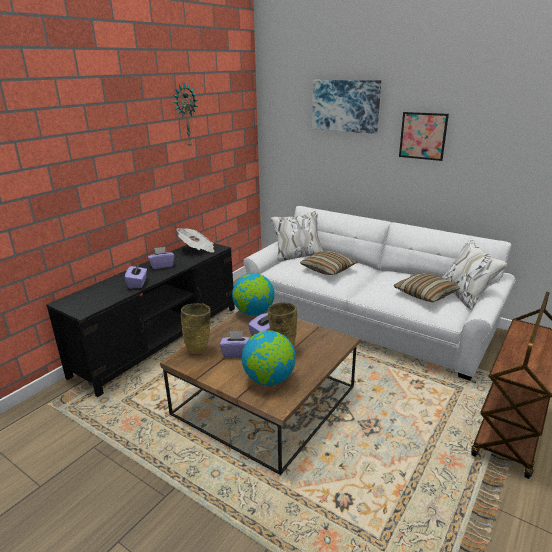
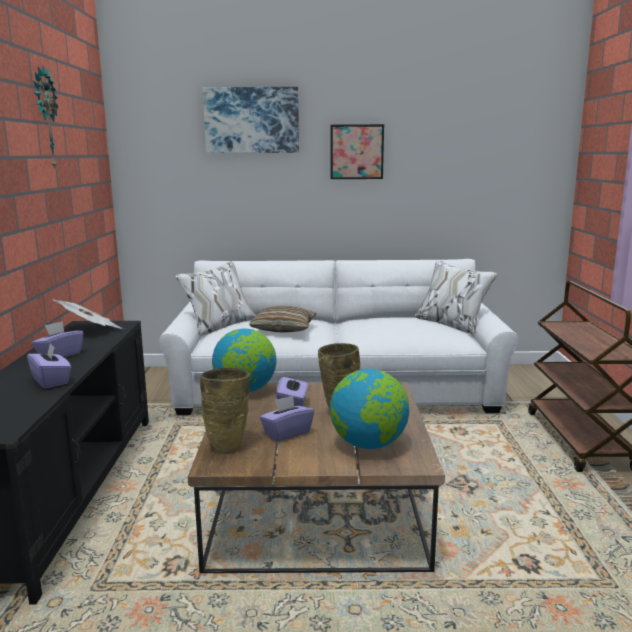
camera: 35 degrees left, 10 degrees down
pillow [394,273,460,302] -> none

